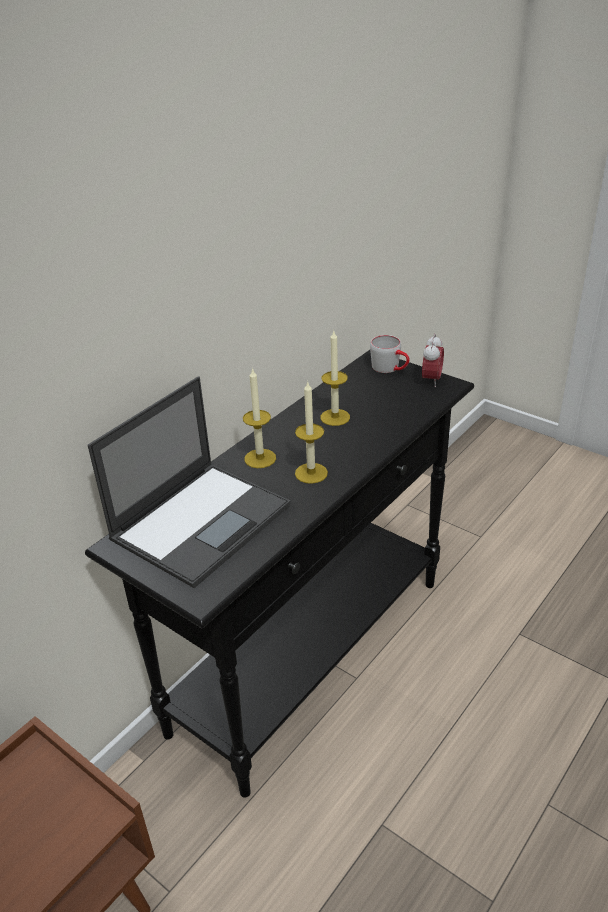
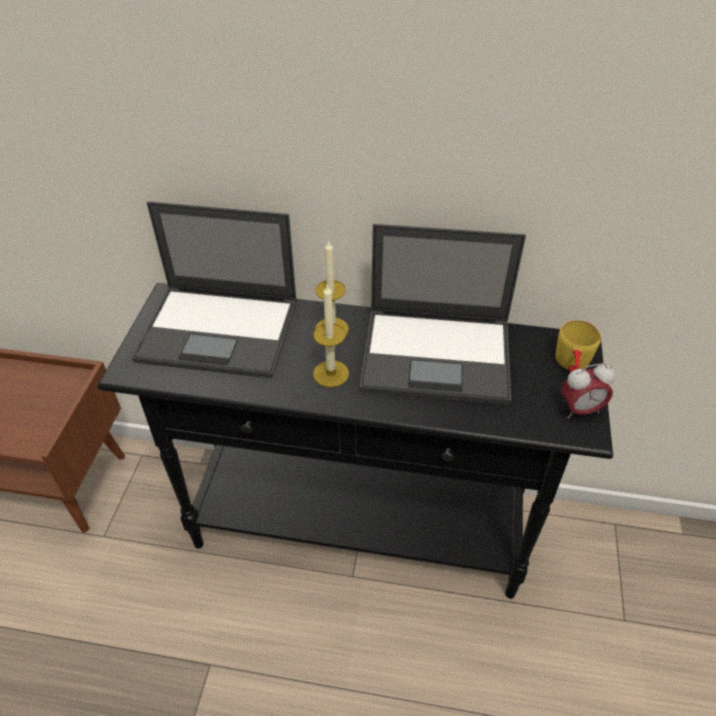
camera: 60 degrees right, 10 degrees up
candle [320,331,350,426] -> laptop [359,224,526,405]
grey mug [370,335,410,373] -> yellow mug [556,320,601,373]

